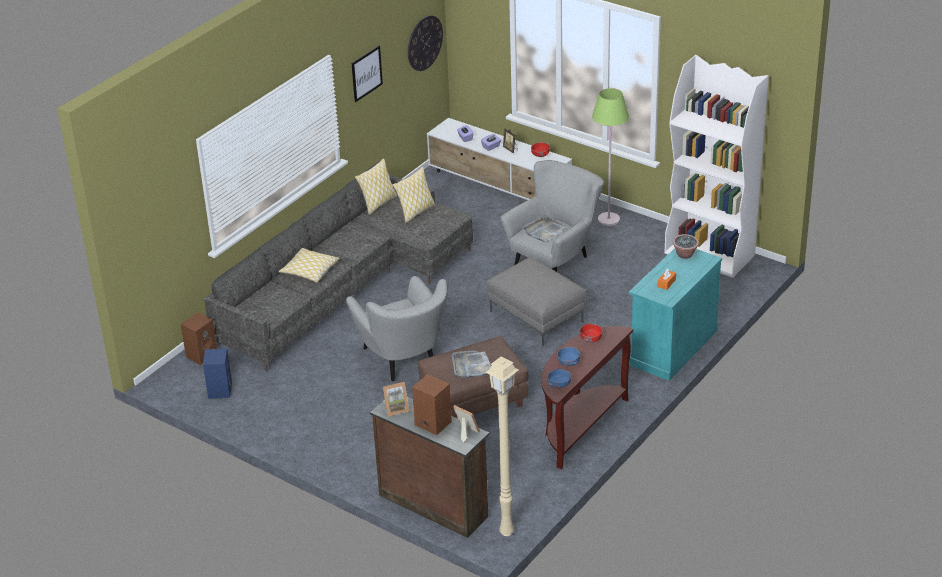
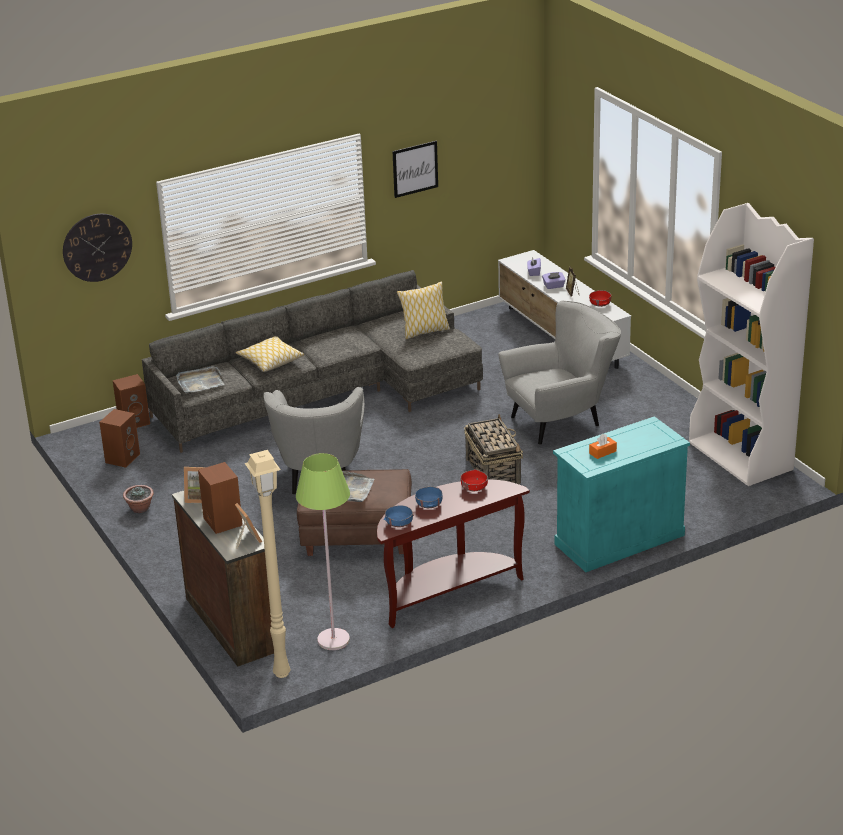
camera: 25 degrees right, 5 degrees down
blue speaker [203,349,232,399] -> brown speaker [99,409,140,468]
pillow [355,159,397,215] -> none
wall clock [408,15,443,71] -> wall clock moved to [63,214,132,282]
grey ottoman [487,257,586,346] -> basket [464,414,523,484]
grey tray [522,215,566,242] -> grey tray moved to [176,366,225,393]
green floor lamp [592,88,629,226] -> green floor lamp moved to [296,453,350,650]
potted plant [673,234,699,259] -> potted plant moved to [123,485,154,513]

